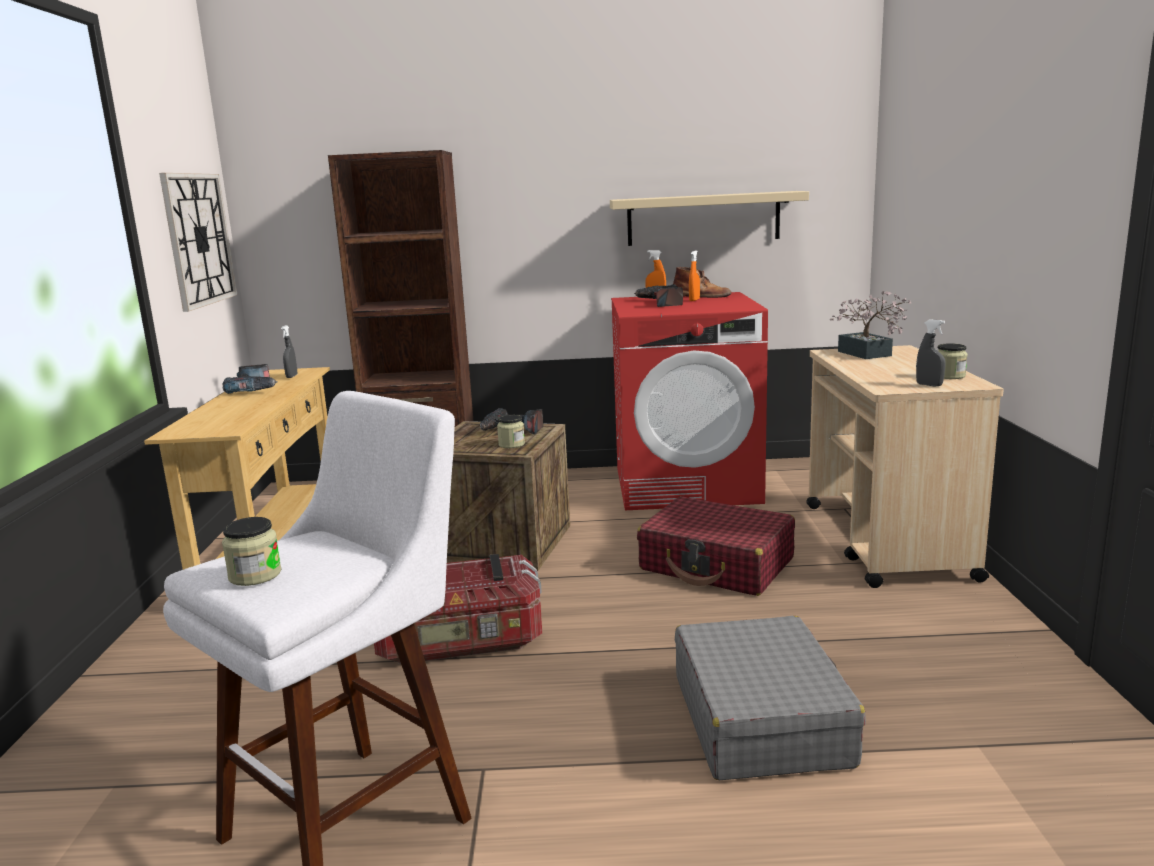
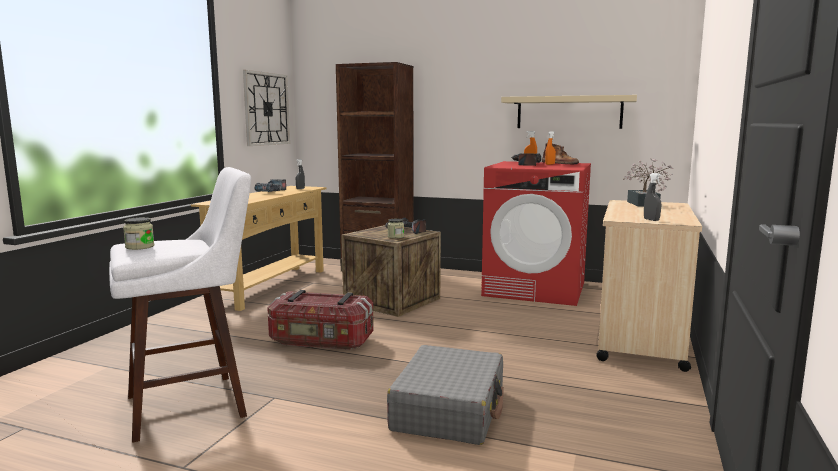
camera: 20 degrees right, 5 degrees down
red suitcase [637,496,795,596] -> none
jar [938,343,968,379] -> none

